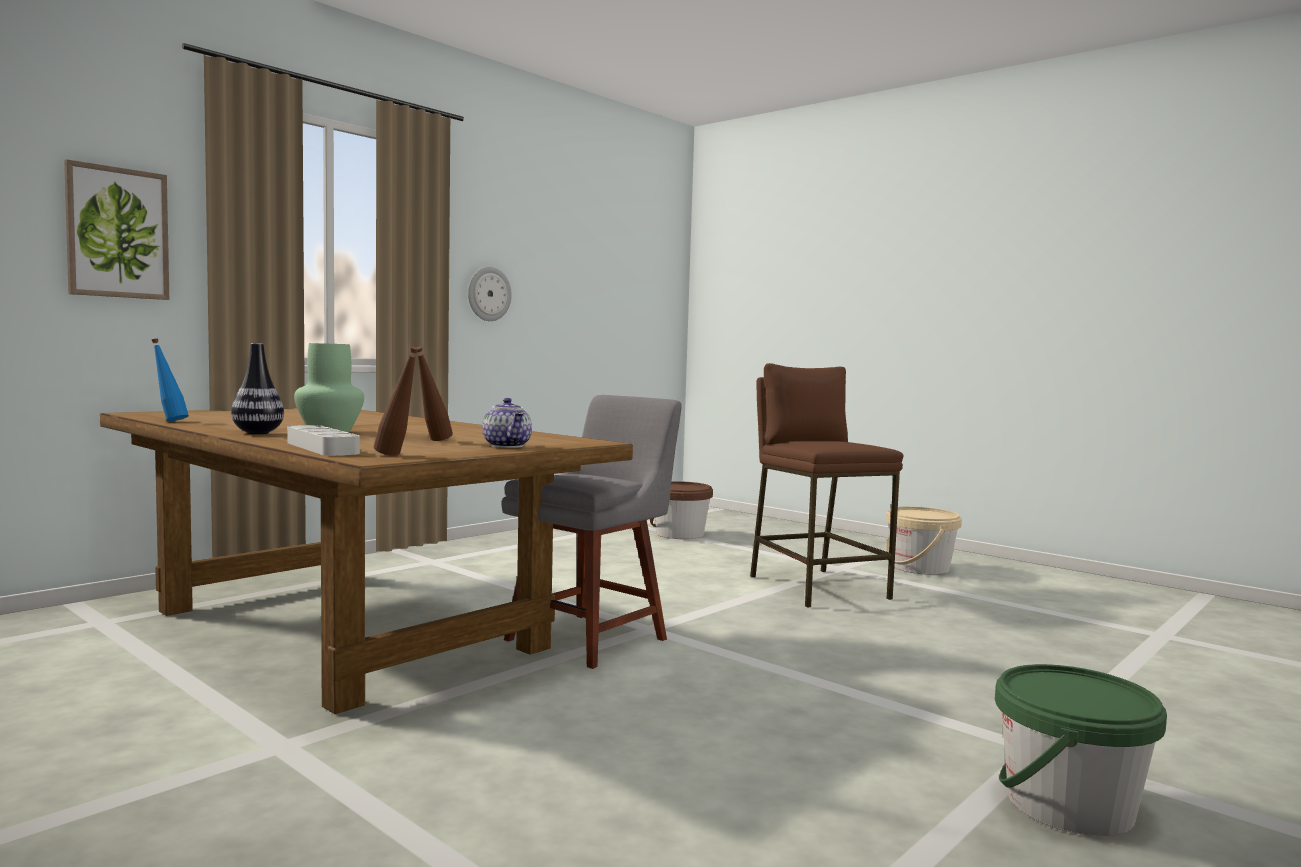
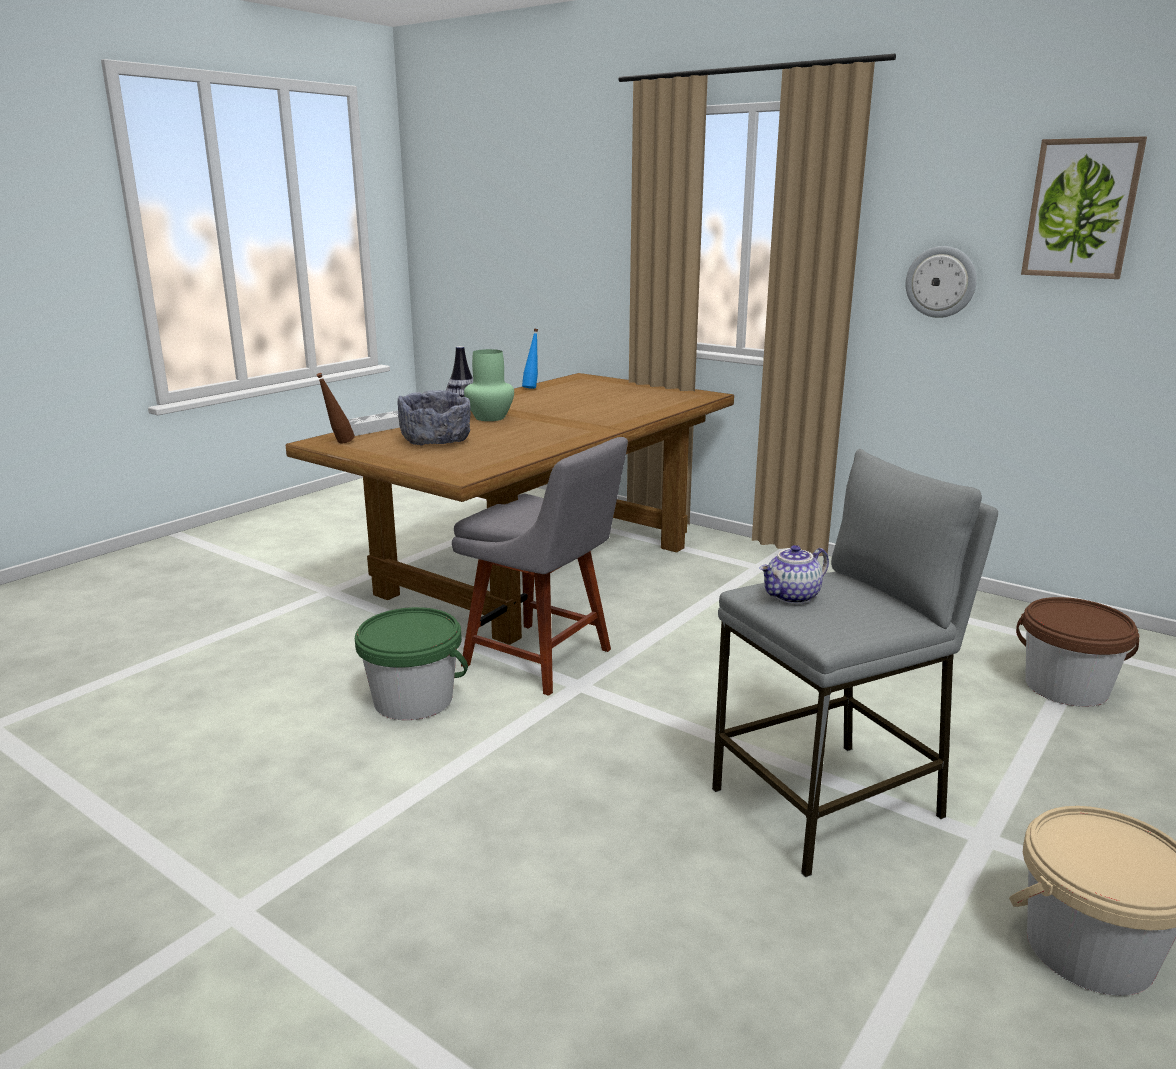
camera: 85 degrees right, 15 degrees up
picture [64,159,169,300] -> picture moved to [1021,136,1147,279]
brown bottle [417,346,453,441] -> grey bowl [397,390,471,446]
teapot [483,398,532,448] -> teapot moved to [759,545,829,604]
brown stool [750,363,903,608] -> grey stool [712,449,998,877]
green bucket [995,664,1167,836] -> green bucket moved to [355,607,468,720]

